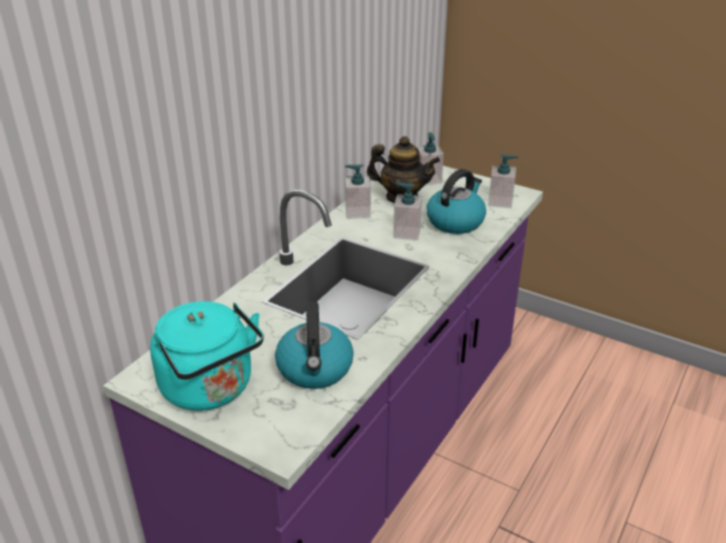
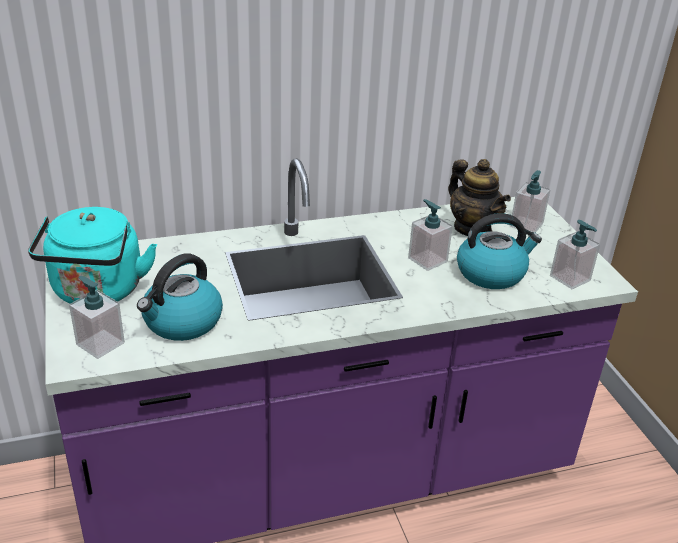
camera: 40 degrees right, 0 degrees up
soap dispenser [345,164,371,219] -> soap dispenser moved to [69,276,125,359]

